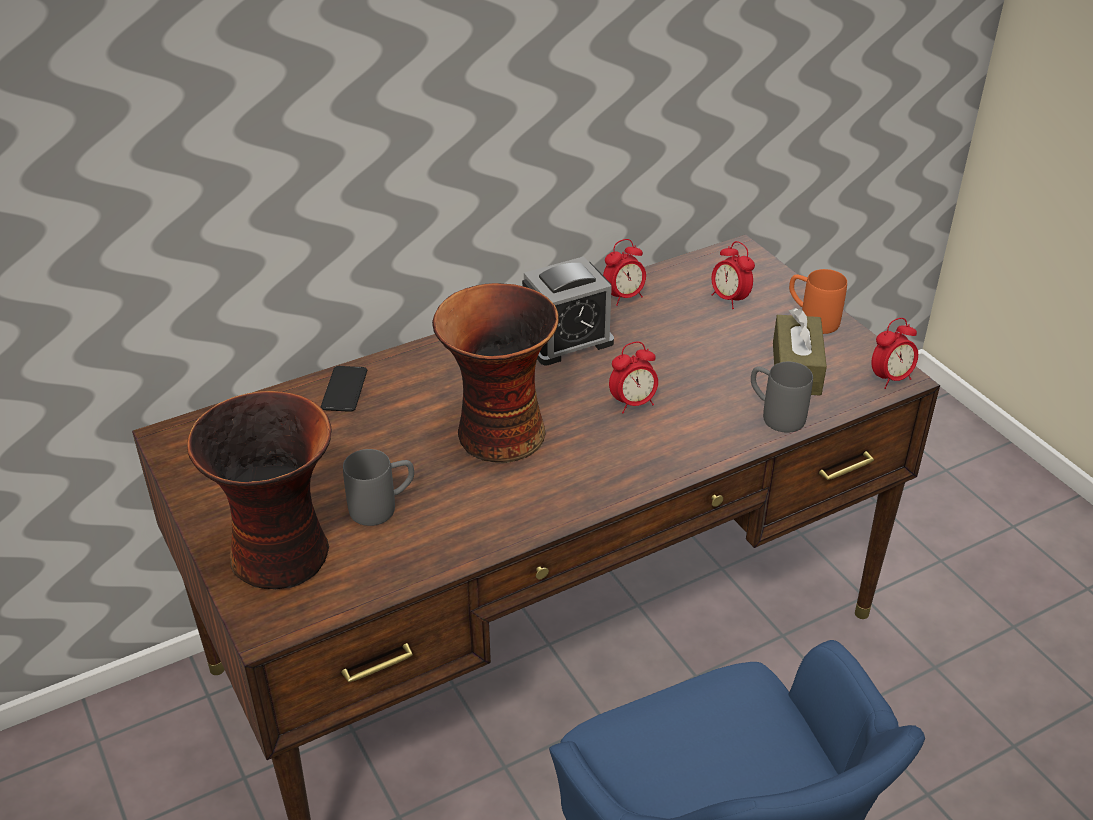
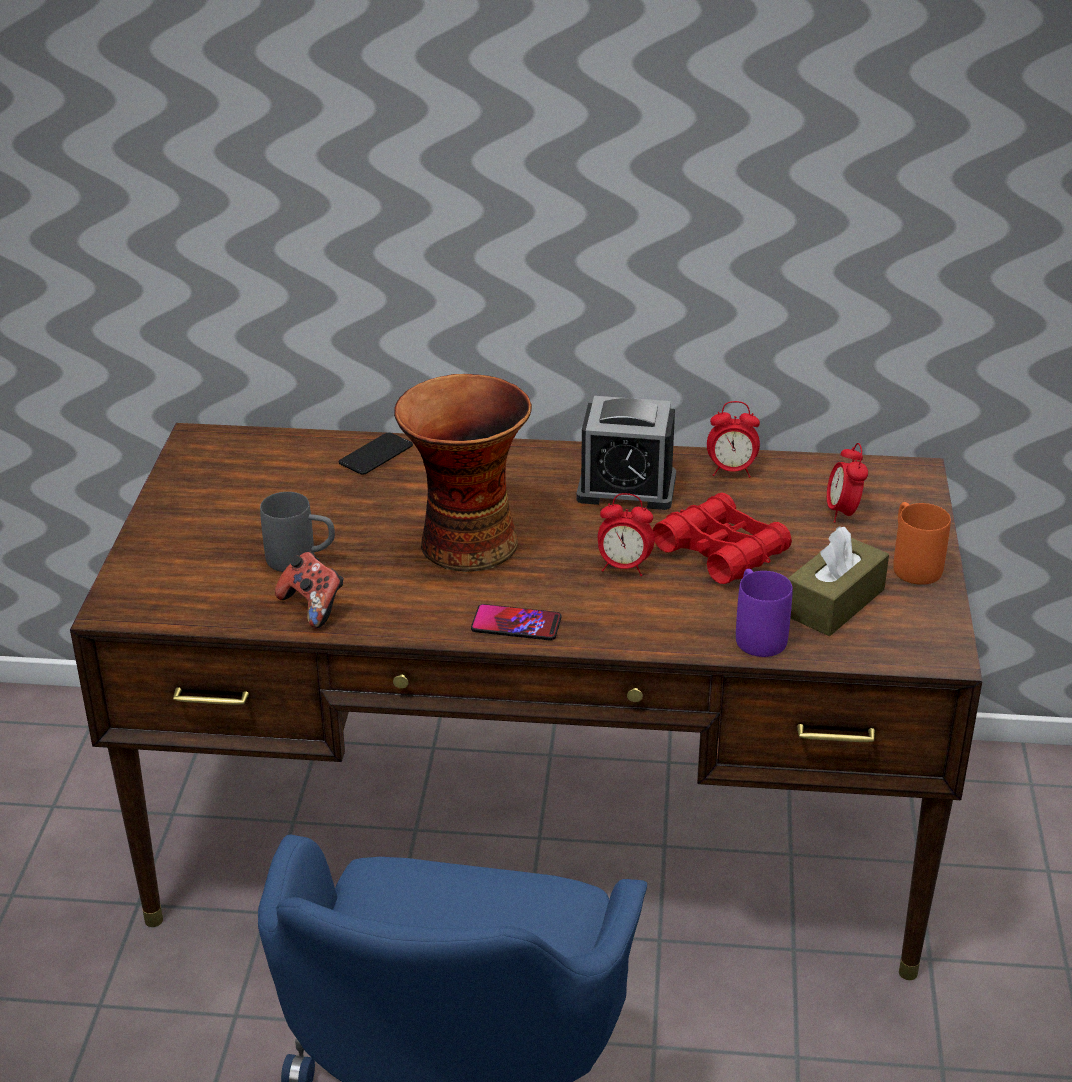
camera: 35 degrees right, 5 degrees down
vase [187,391,332,589] -> none
grey mug [751,362,813,433] -> purple mug [736,569,793,657]
alarm clock [872,318,918,389] -> none
none -> game controller [275,552,344,628]
none -> phone [471,604,562,641]
none -> red binoculars [653,493,792,584]

